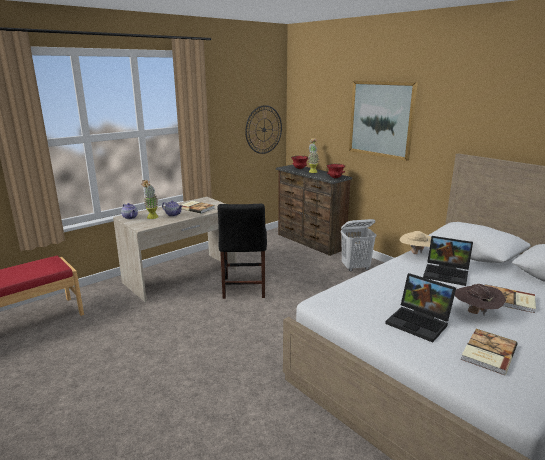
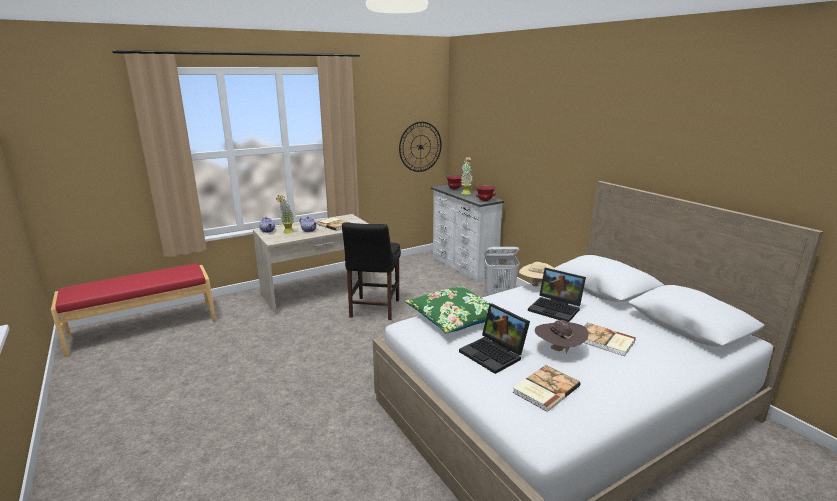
camera: 10 degrees right, 0 degrees up
brown dresser [276,165,352,256] -> white dresser [431,185,504,283]
picture [349,81,418,161] -> none
none -> green pillow [405,287,491,334]

